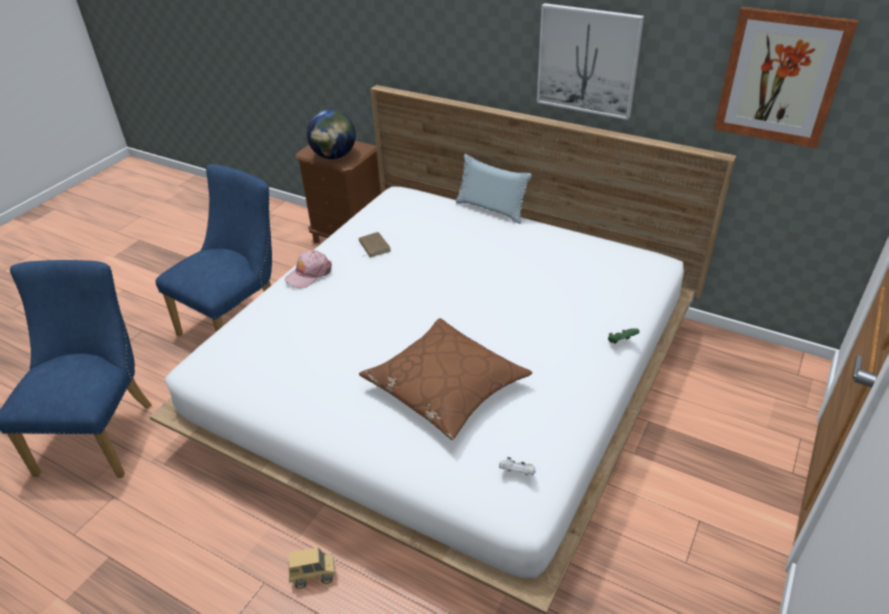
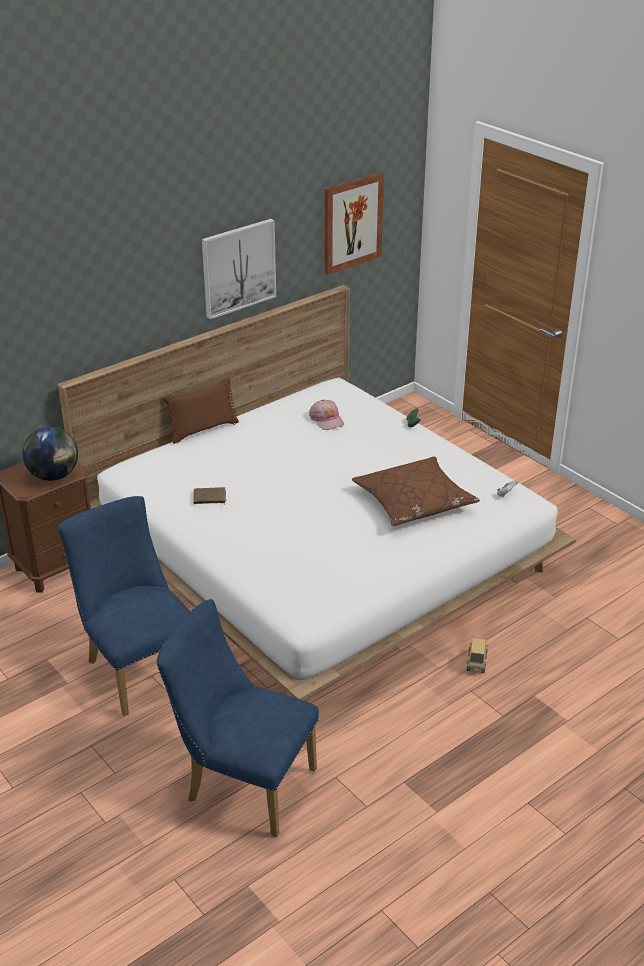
camera: 70 degrees left, 5 degrees down
pink cap [285,250,332,288] -> pink cap moved to [309,400,344,430]
blue pillow [456,154,532,224] -> brown pillow [162,377,239,444]

